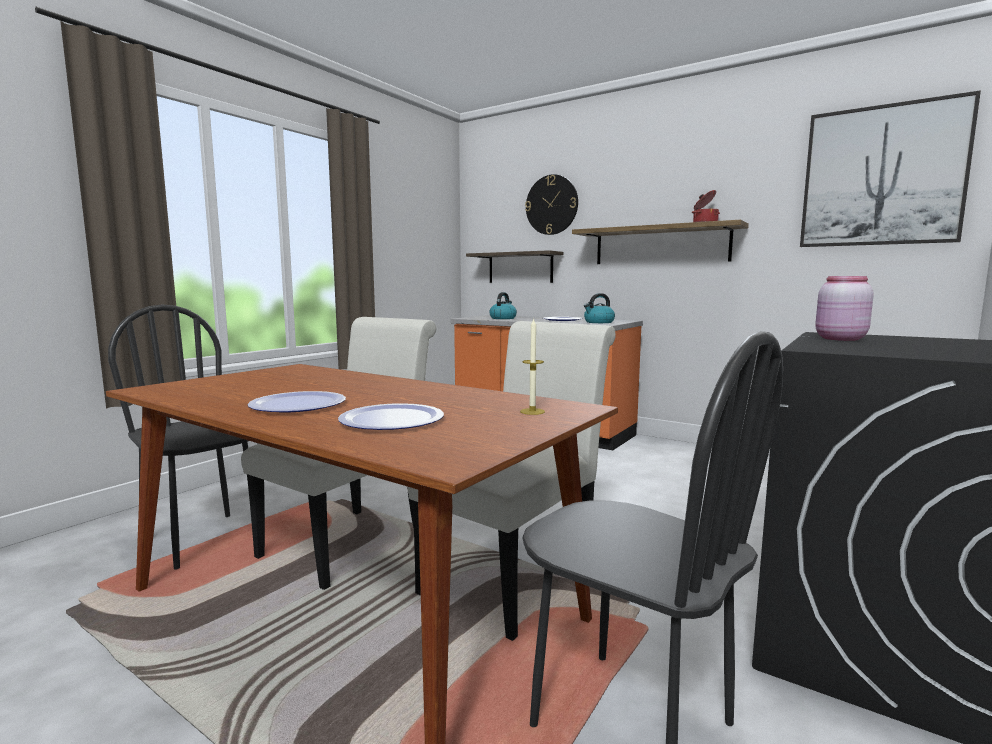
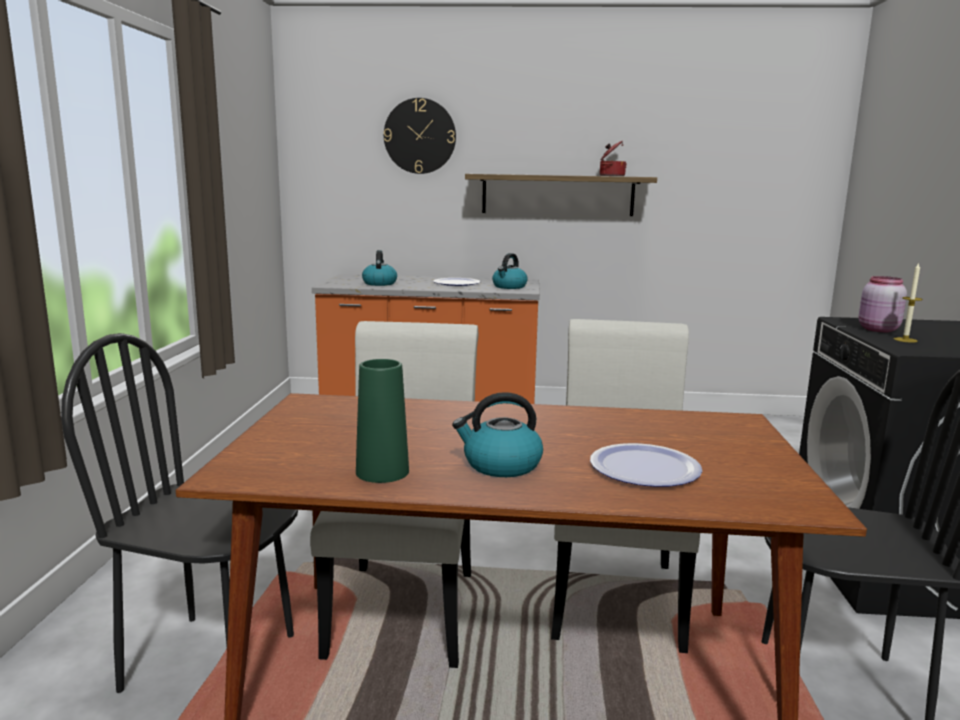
camera: 30 degrees left, 5 degrees up
plate [247,391,346,412] -> kettle [452,392,543,477]
shelf [466,250,563,283] -> none
candle [520,318,545,415] -> candle moved to [894,262,923,343]
picture [800,90,981,247] -> none
none -> green vase [356,359,409,483]

